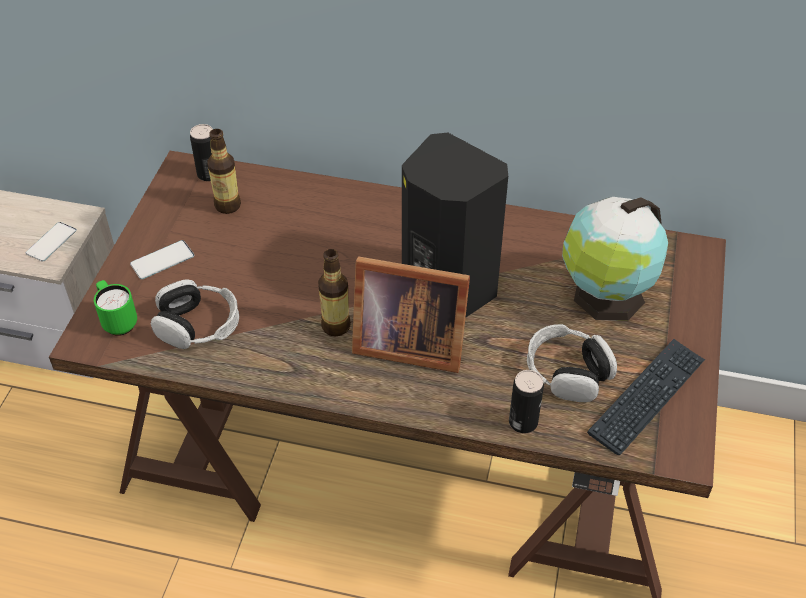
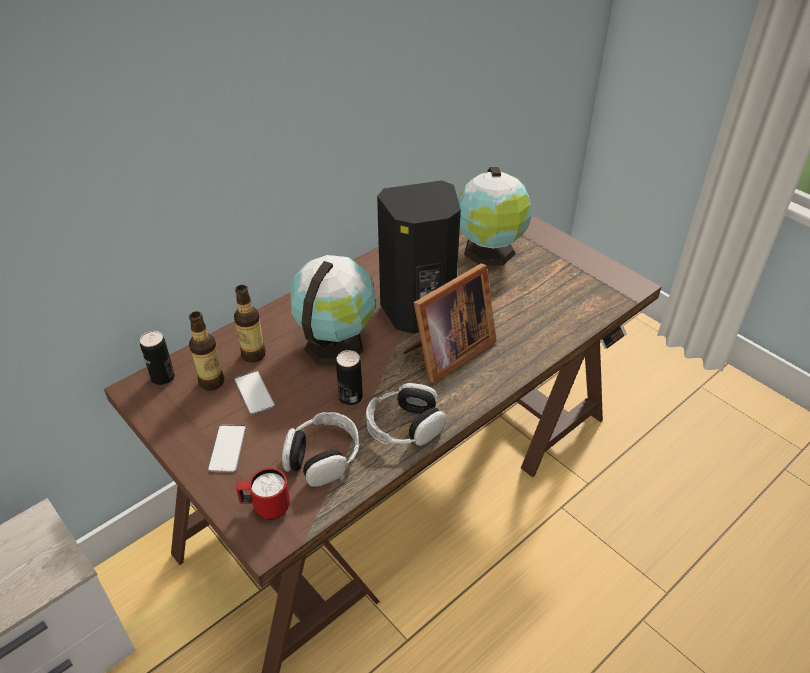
camera: 55 degrees left, 5 degrees down
phone [26,222,77,261] -> phone moved to [234,371,275,414]
green mug [94,280,137,336] -> red mug [236,468,290,520]
bottle [318,249,351,337] -> bottle moved to [234,285,266,363]
can [509,370,544,433] -> can moved to [336,350,363,405]
headphones [527,324,617,402] -> headphones moved to [366,383,446,446]
keyboard [587,339,705,455] -> none
none -> globe [291,255,376,365]

